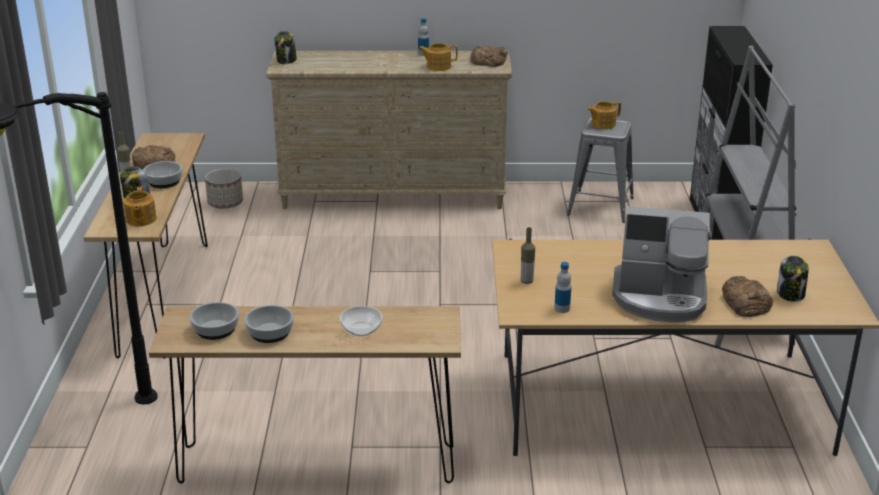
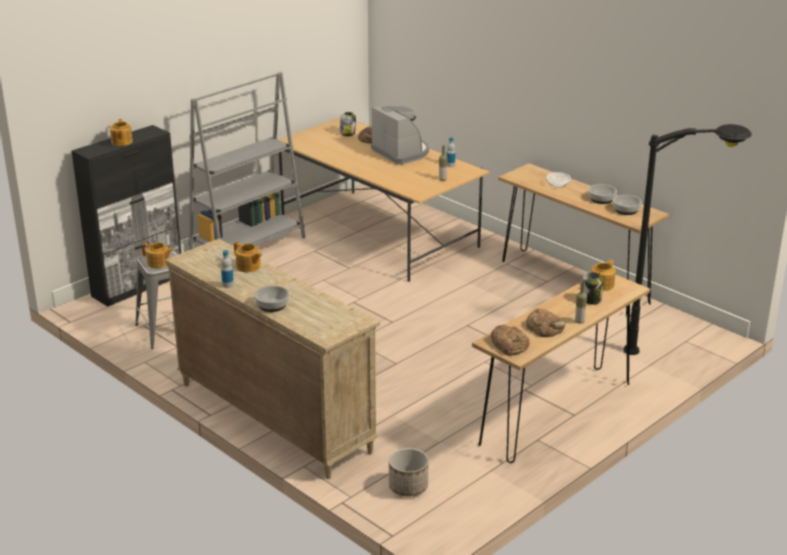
camera: 135 degrees left, 0 degrees up
bowl [143,161,182,188] -> bowl moved to [254,286,290,312]
jar [274,31,297,64] -> none
bread [470,46,508,67] -> bread moved to [491,325,530,356]
none -> teapot [110,119,133,146]

